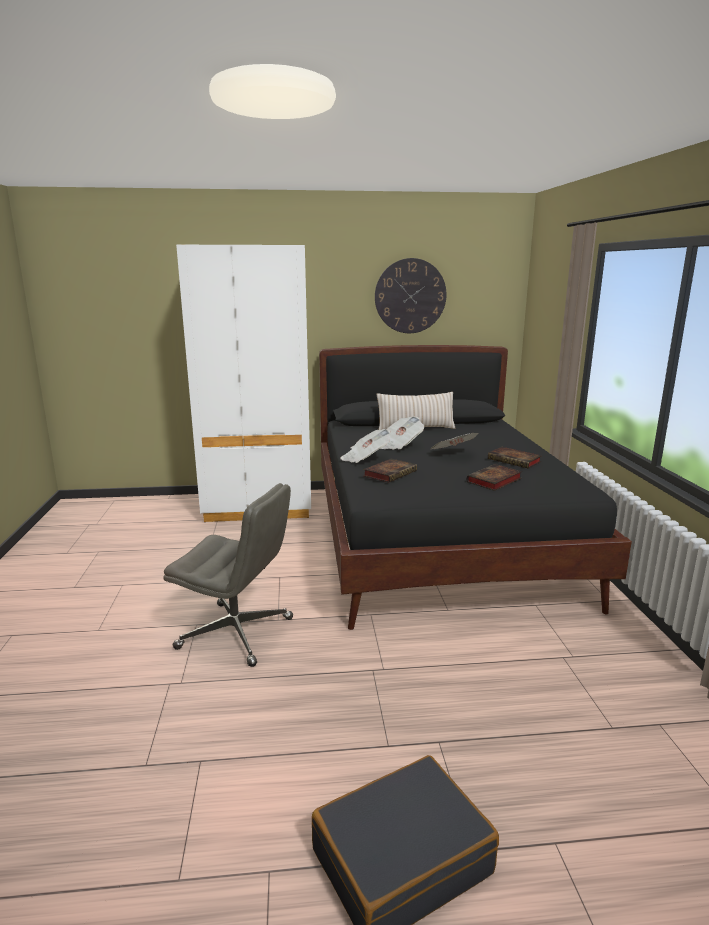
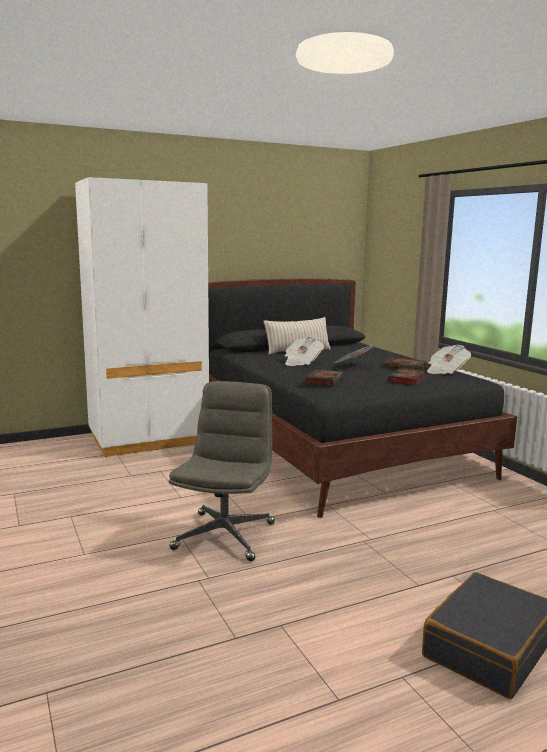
camera: 20 degrees left, 5 degrees down
grey office chair [163,483,293,667] -> grey office chair turned 75 degrees counterclockwise [169,381,275,561]
newspaper [341,429,391,463] -> newspaper moved to [427,345,471,374]
wall clock [375,258,447,333] -> none

